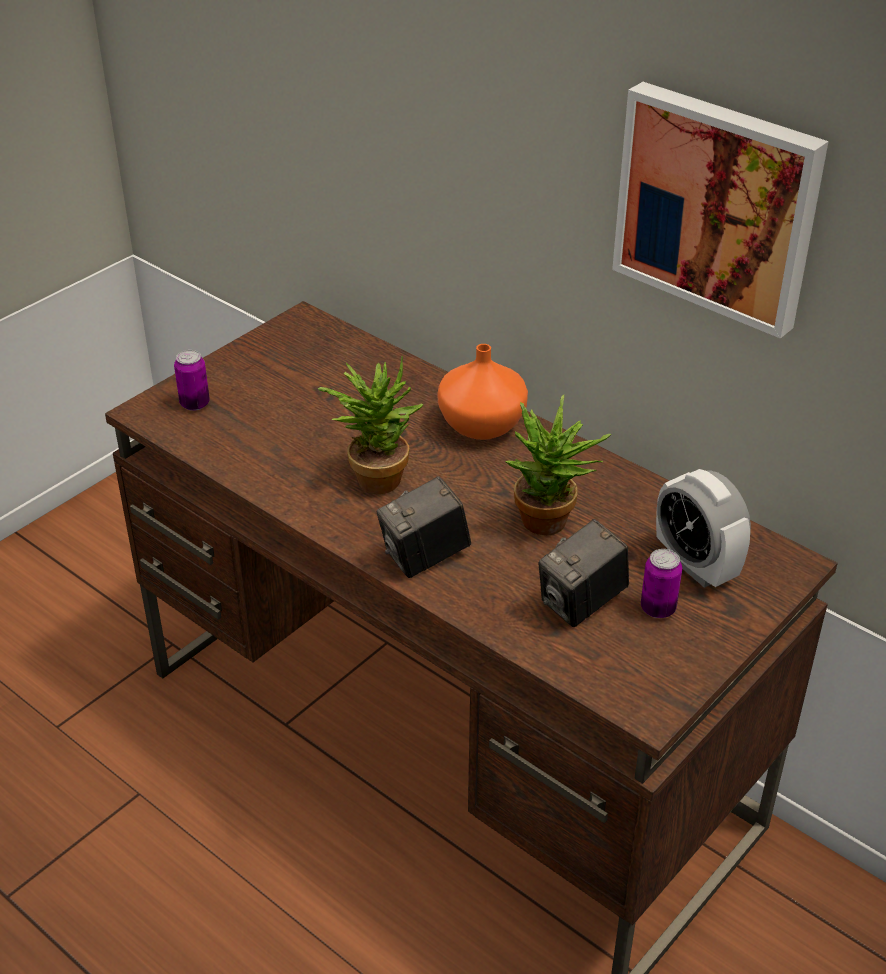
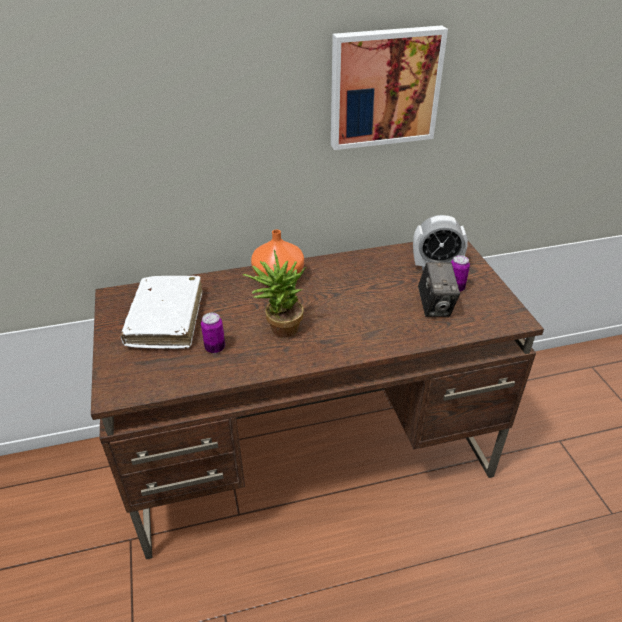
camera: 55 degrees left, 0 degrees up
can [174,350,210,411] -> can moved to [201,313,225,353]
camera [376,476,471,578] -> none
potted plant [505,395,612,535] -> none
none -> white book [120,276,202,349]

